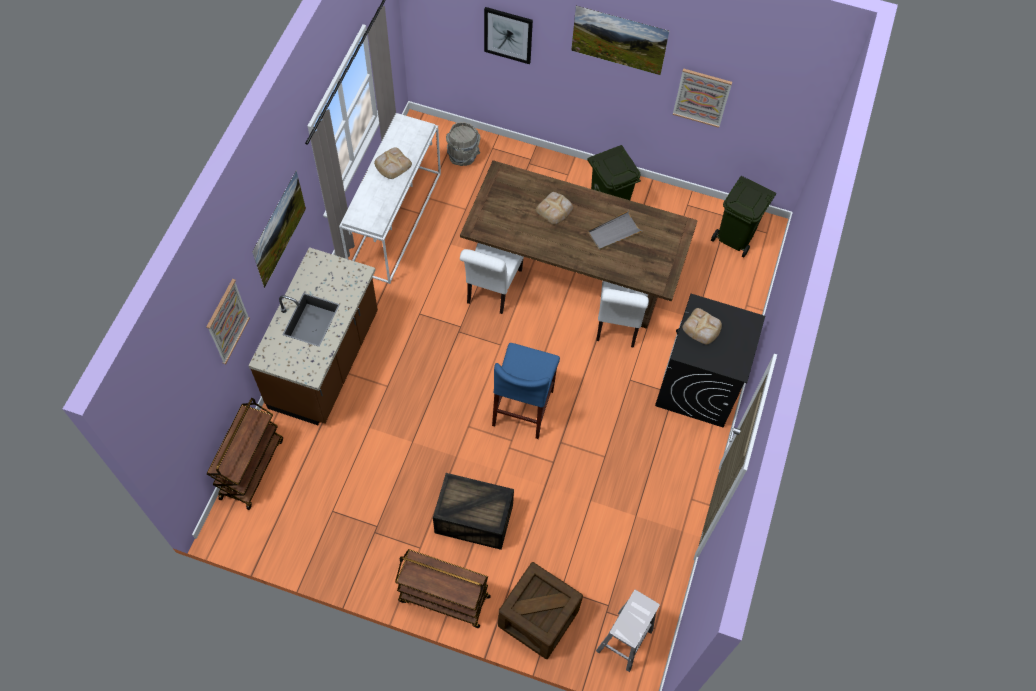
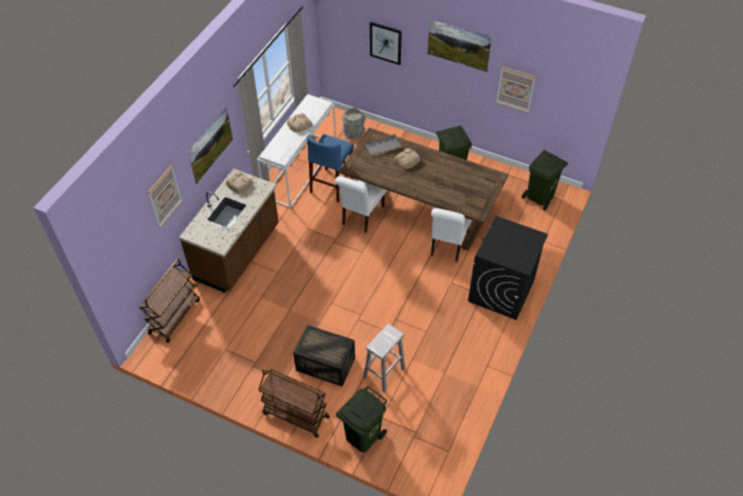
camera: 10 degrees right, 10 degrees down
blue stool [492,343,560,439] -> blue stool moved to [307,134,354,202]
crate [498,562,583,659] -> green trash can [336,386,387,452]
grey tray [588,211,642,250] -> grey tray moved to [365,134,402,156]
white stool [596,590,660,672] -> white stool moved to [363,324,405,393]
bread [682,308,722,345] -> bread moved to [226,171,253,194]

